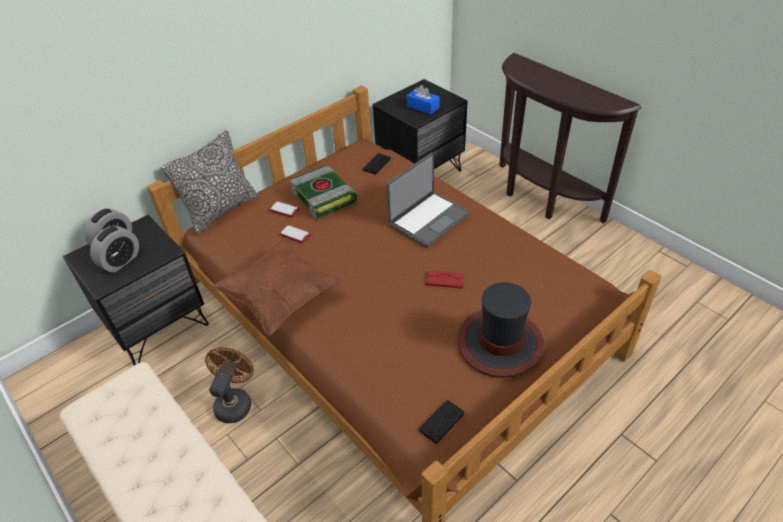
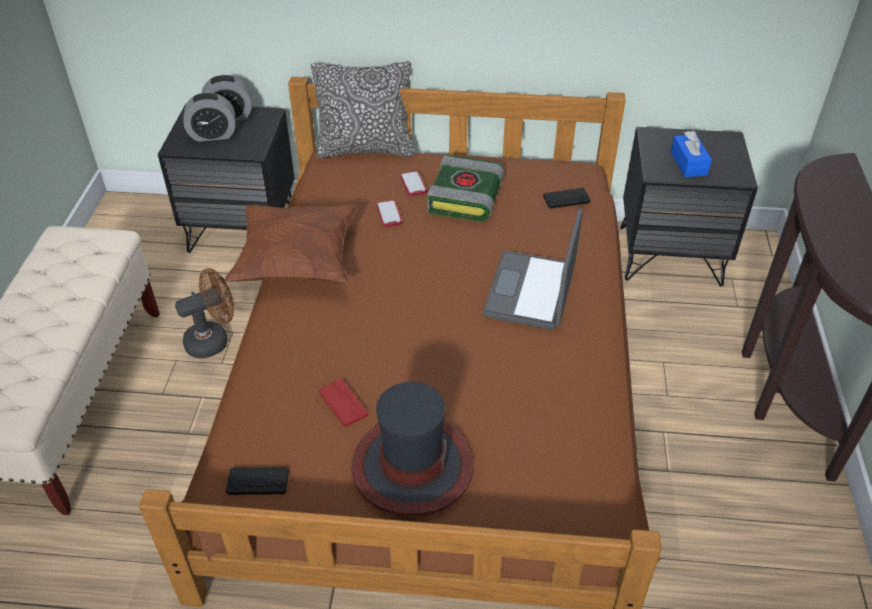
camera: 45 degrees right, 0 degrees up
laptop [386,153,470,248] -> laptop turned 105 degrees clockwise [483,208,583,330]
red game controller [426,270,464,288] -> red game controller moved to [319,379,368,427]

